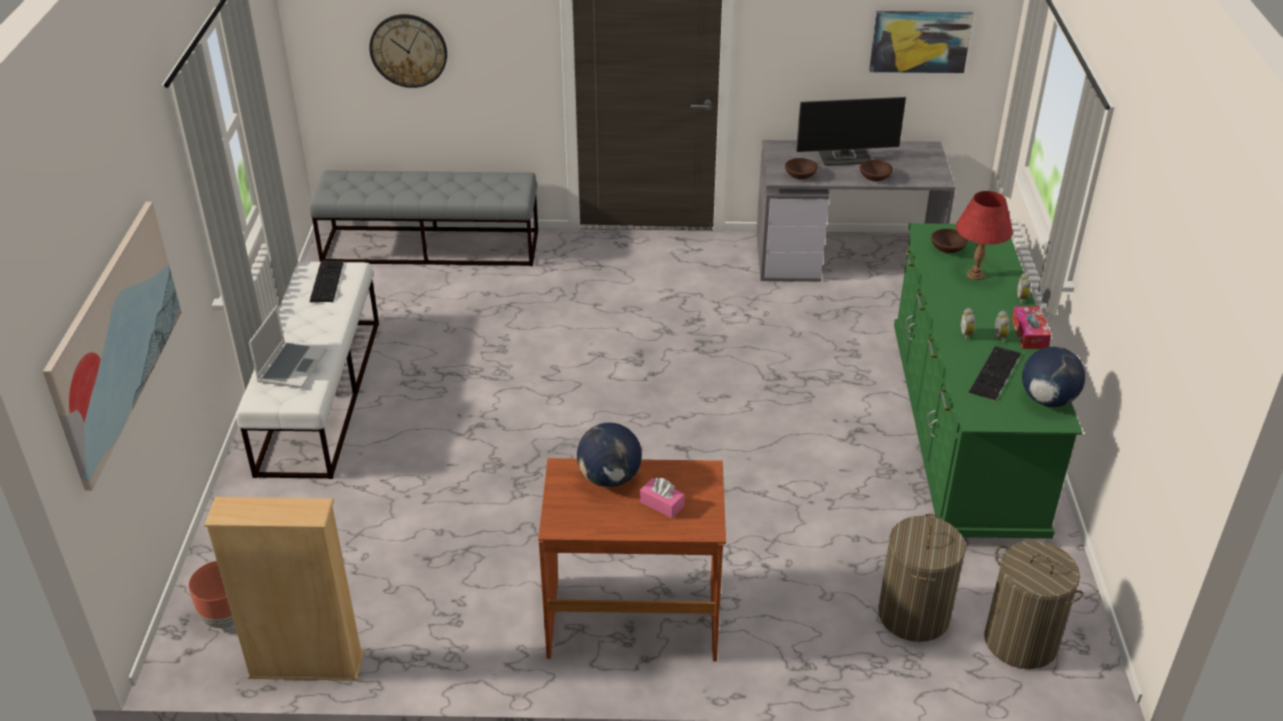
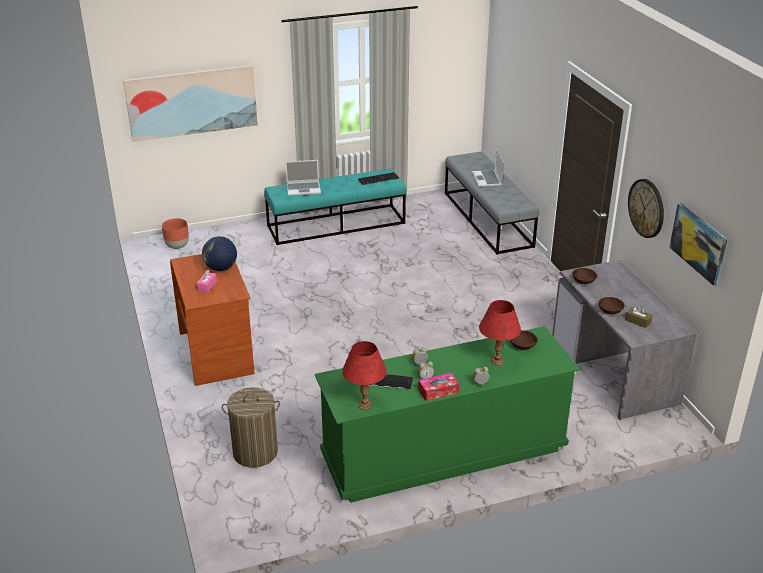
camera: 70 degrees right, 5 degrees down
beige bookcase [204,497,364,681] -> none
white bench [236,262,379,479] -> turquoise bench [264,168,406,245]
wall clock [369,14,447,88] -> wall clock moved to [628,179,664,238]
monitor [796,97,906,166] -> none
laundry basket [984,540,1083,669] -> none
globe [1022,346,1085,407] -> red table lamp [342,341,387,410]
none -> laptop [472,149,504,187]
none -> brown tissue box [625,306,653,328]

